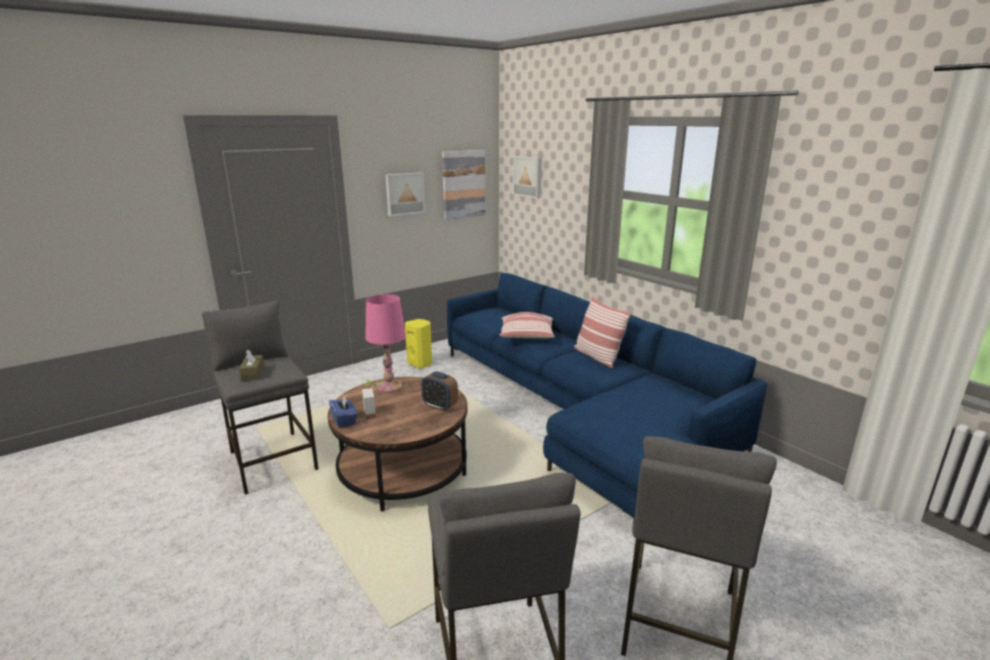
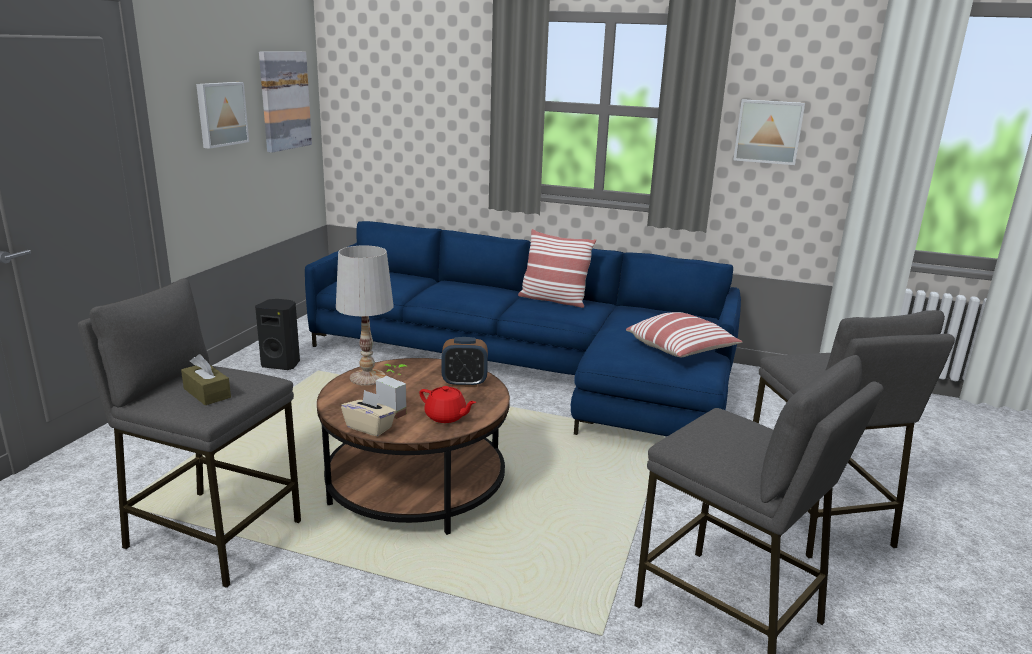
camera: 35 degrees left, 0 degrees up
blue tissue box [329,396,357,428] -> beige tissue box [341,390,396,436]
pink table lamp [365,294,406,392] -> white table lamp [336,245,394,386]
yellow speaker [405,319,432,369] -> black speaker [255,299,300,370]
pillow [499,312,555,338] -> pillow moved to [626,312,742,357]
picture [513,156,542,199] -> picture moved to [733,99,805,165]
none -> red teapot [419,386,476,423]

